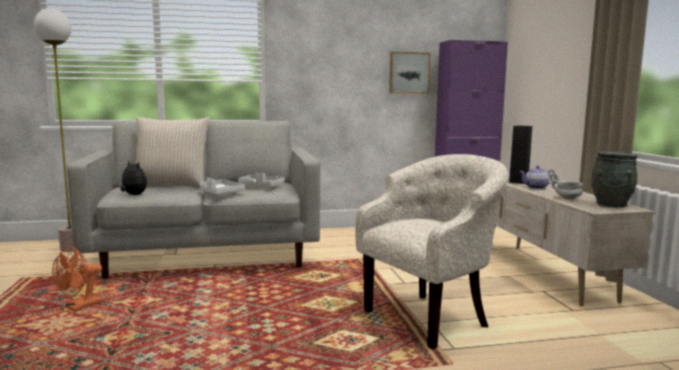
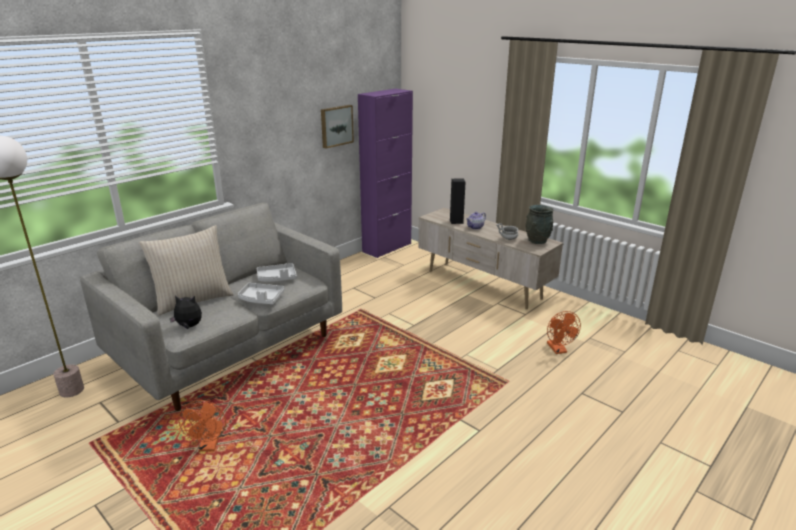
camera: 35 degrees left, 15 degrees up
beige armchair [355,154,508,349] -> none
none -> orange fan [547,311,581,354]

